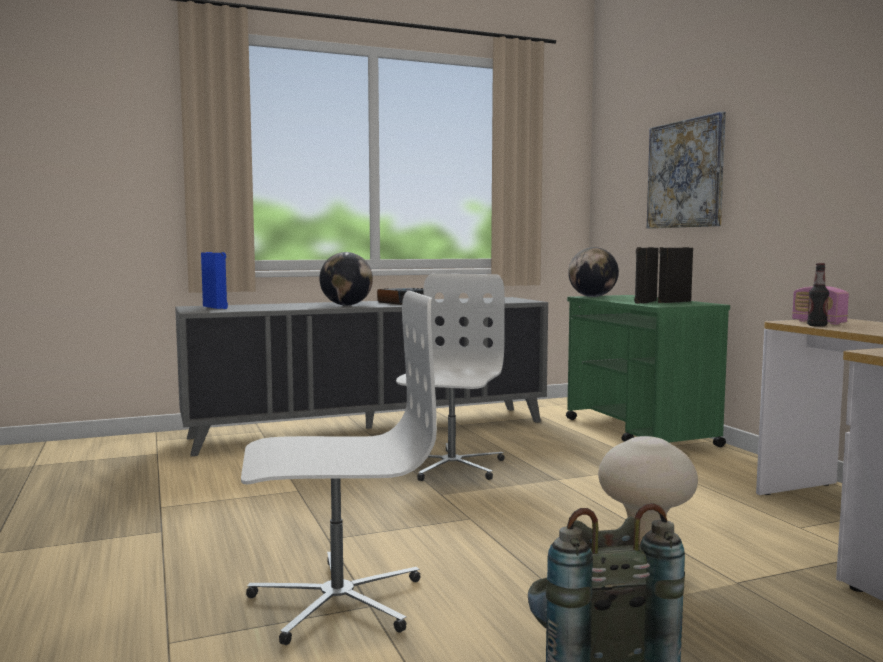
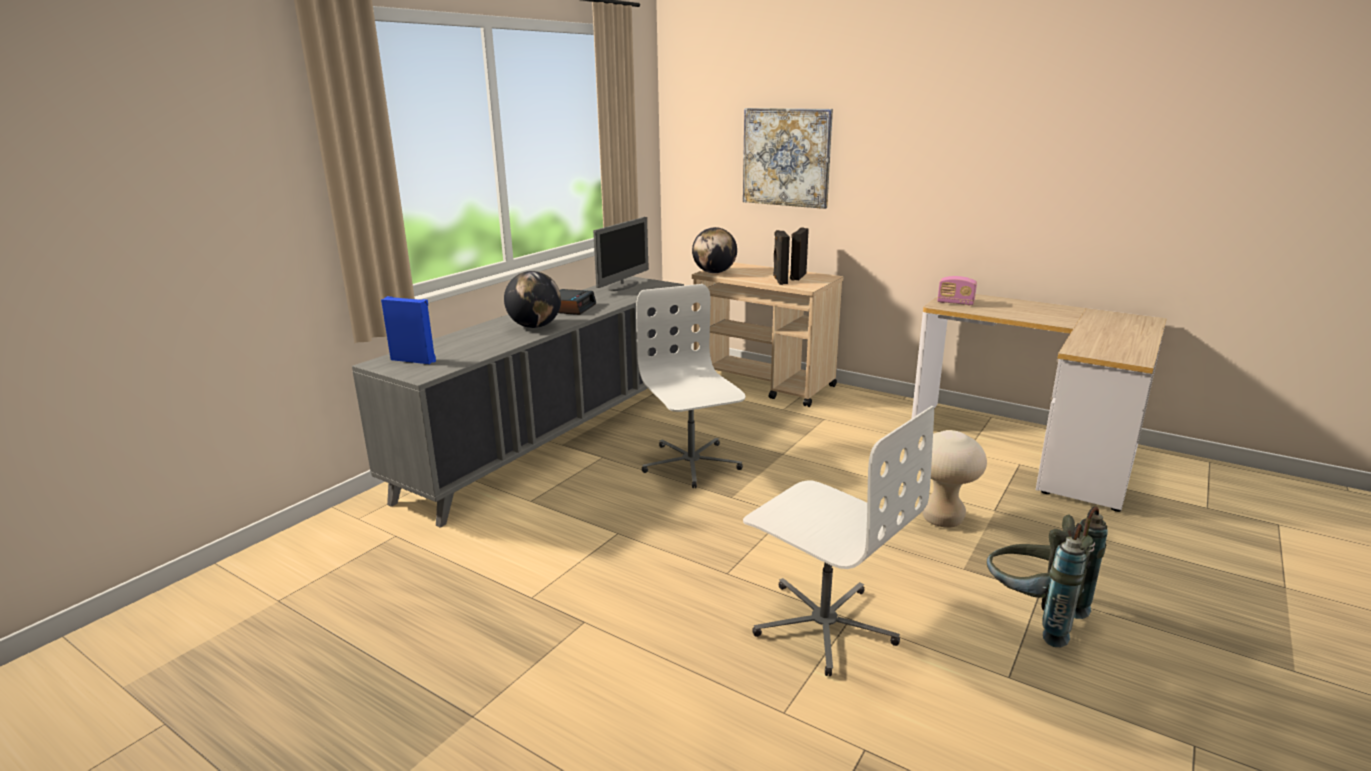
camera: 35 degrees left, 15 degrees up
white office chair [241,291,437,645] -> white office chair turned 90 degrees clockwise [743,406,934,676]
green cart [566,295,730,447] -> beige cart [692,262,844,407]
bottle [807,263,829,327] -> none
none -> monitor [593,217,649,291]

